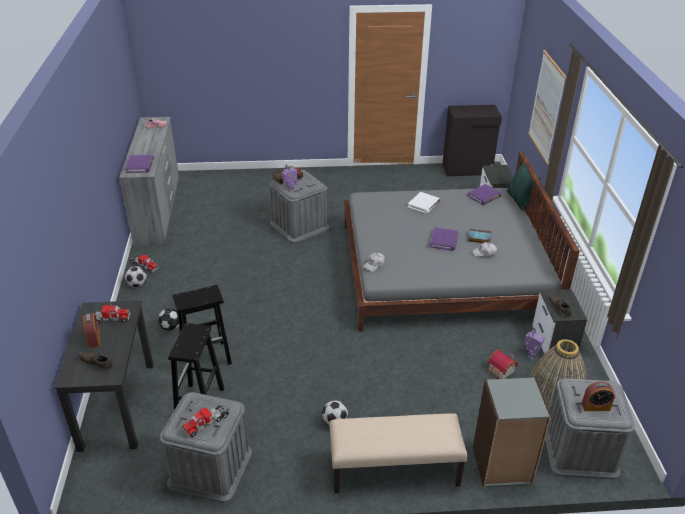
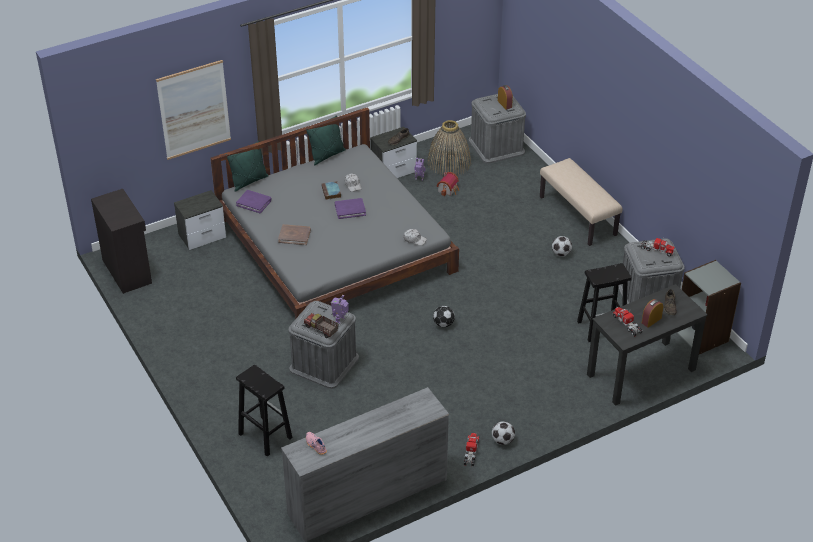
camera: 115 degrees left, 5 degrees up
purple book [125,155,154,173] -> none
football [158,308,179,331] -> football moved to [433,306,455,327]
black stool [172,285,232,365] -> black stool moved to [236,365,292,456]
white book [408,192,440,214] -> brown book [278,224,311,245]
grey bookcase [473,377,551,488] -> grey bookcase moved to [676,260,741,354]
none -> green pillow [307,115,346,166]

